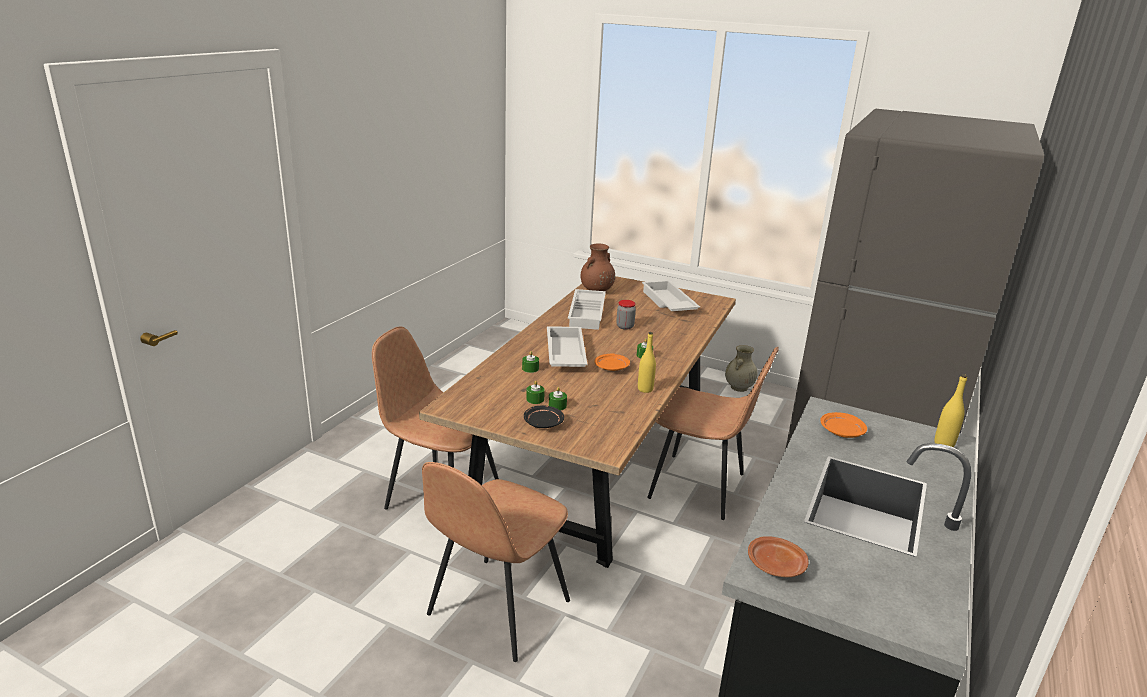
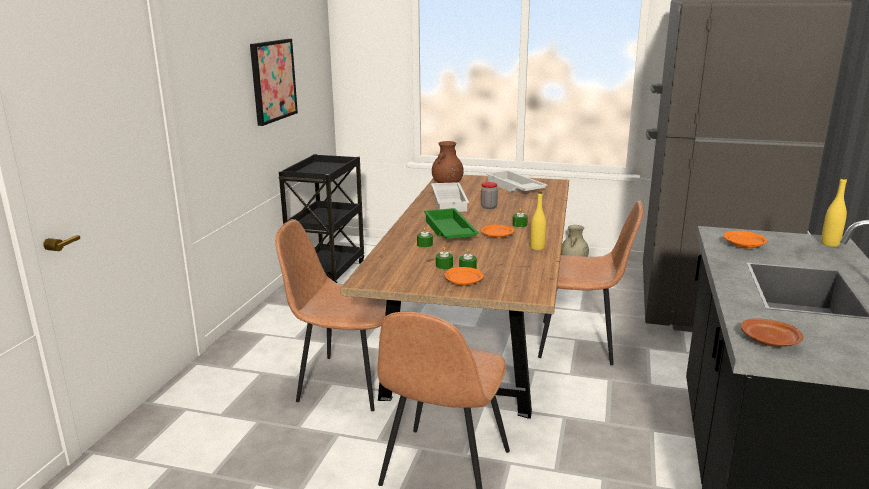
camera: 10 degrees left, 5 degrees down
black plate [524,405,564,428] -> orange plate [444,267,484,286]
white tray [547,326,587,367] -> green tray [424,208,479,239]
none -> picture [250,39,298,126]
none -> black cart [279,154,364,283]

